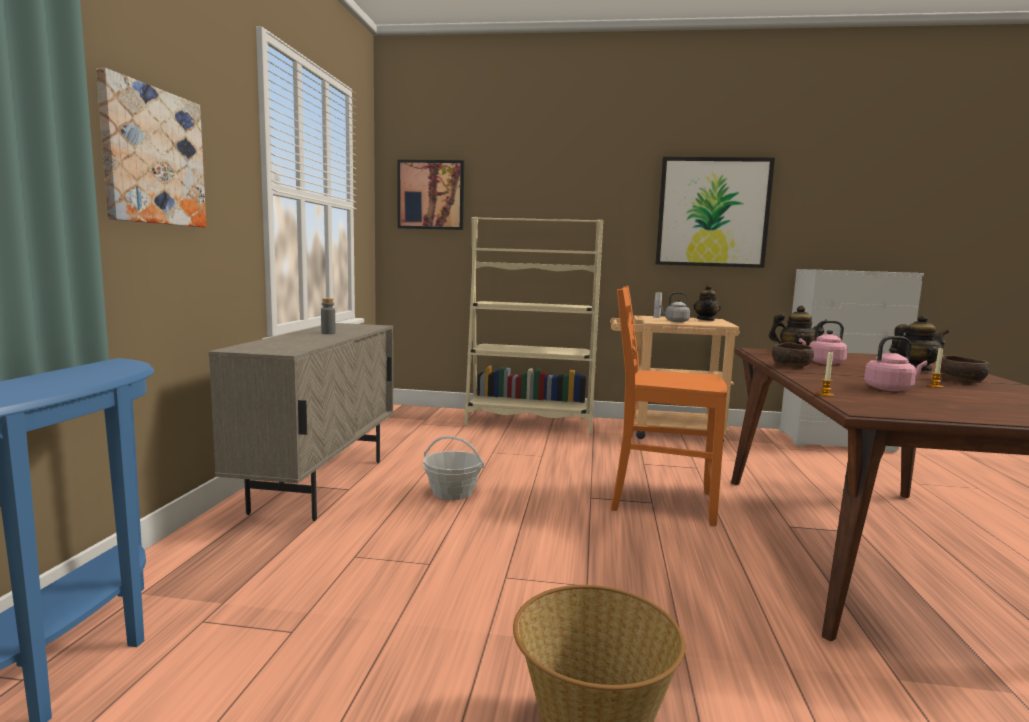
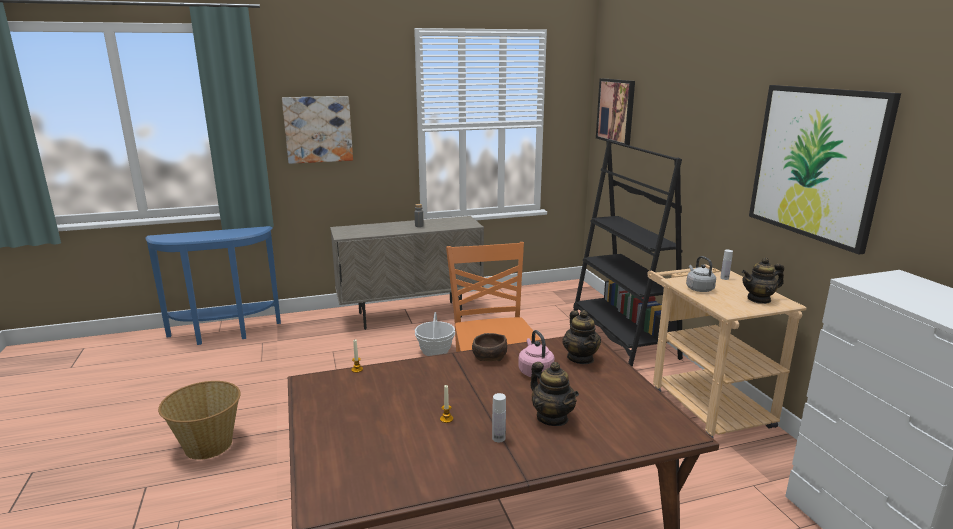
camera: 65 degrees right, 10 degrees up
beige bookcase [464,217,603,435] -> black bookcase [573,139,683,367]
pink kettle [864,336,928,391] -> none
brown bowl [940,355,989,384] -> white bottle [492,393,506,442]

